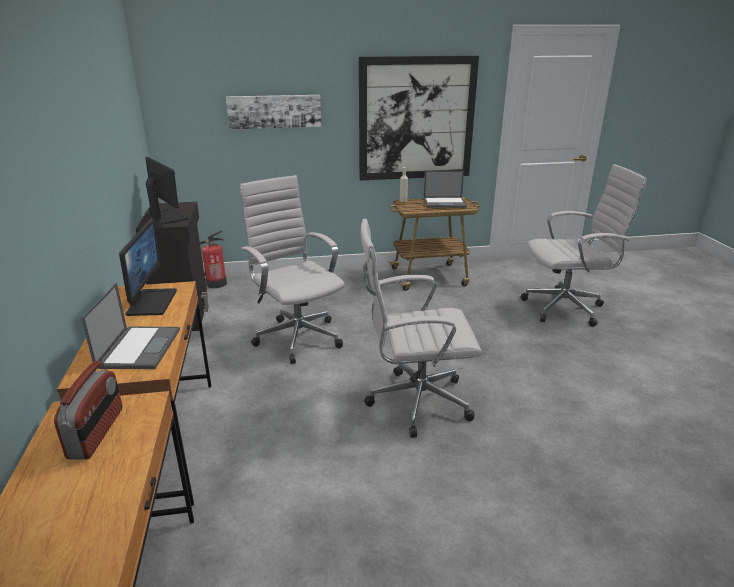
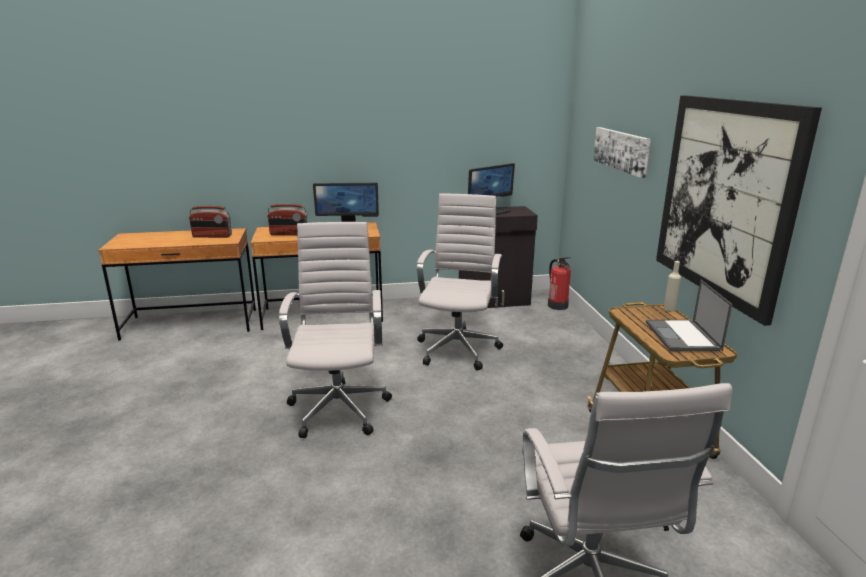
camera: 90 degrees right, 5 degrees down
laptop [81,283,180,369] -> radio [267,204,308,235]
white office chair [240,175,345,364] -> white office chair turned 45 degrees counterclockwise [417,193,503,370]

